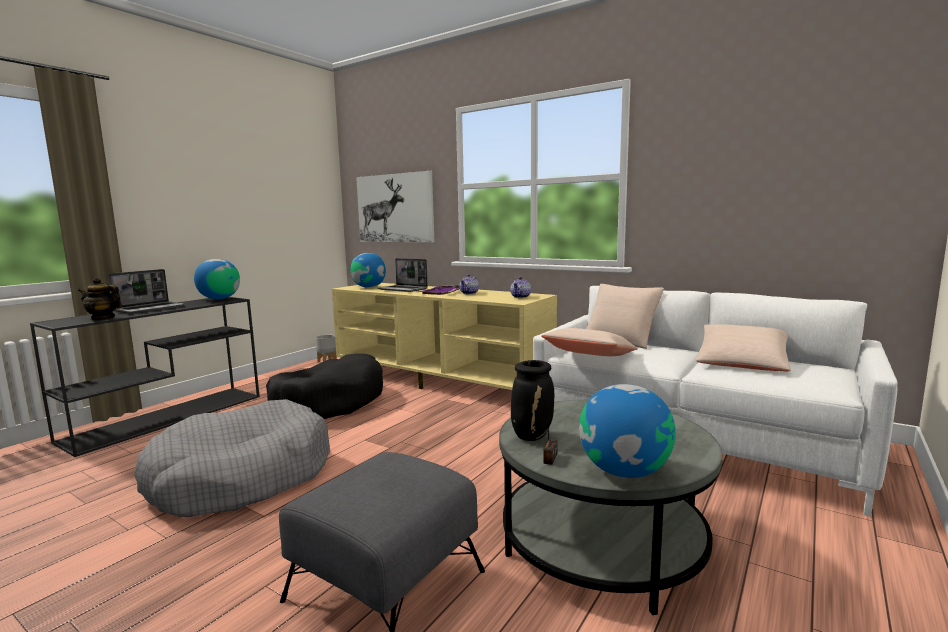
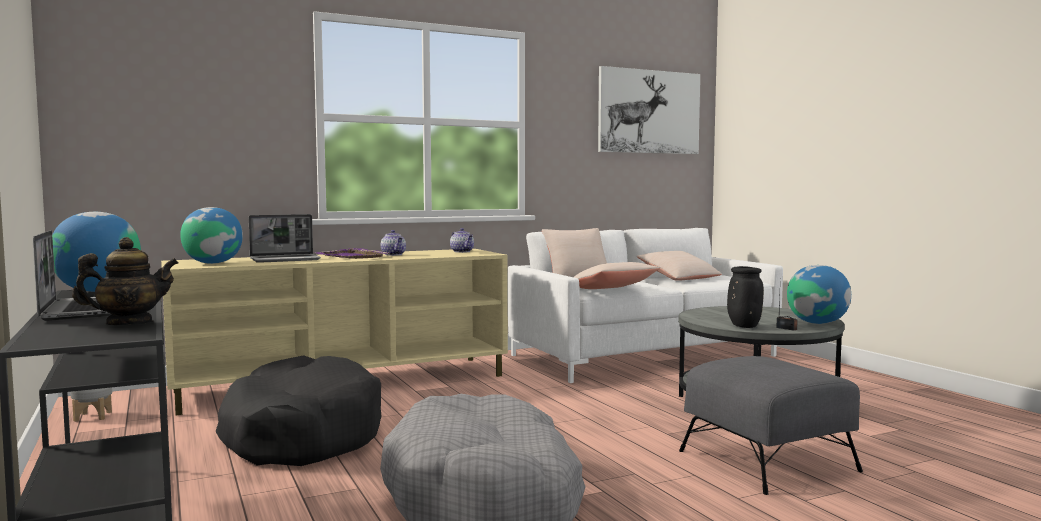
camera: 60 degrees left, 5 degrees down
teapot [78,278,122,321] -> teapot turned 150 degrees counterclockwise [72,237,179,325]
picture [356,171,434,242] -> picture moved to [598,66,700,154]

